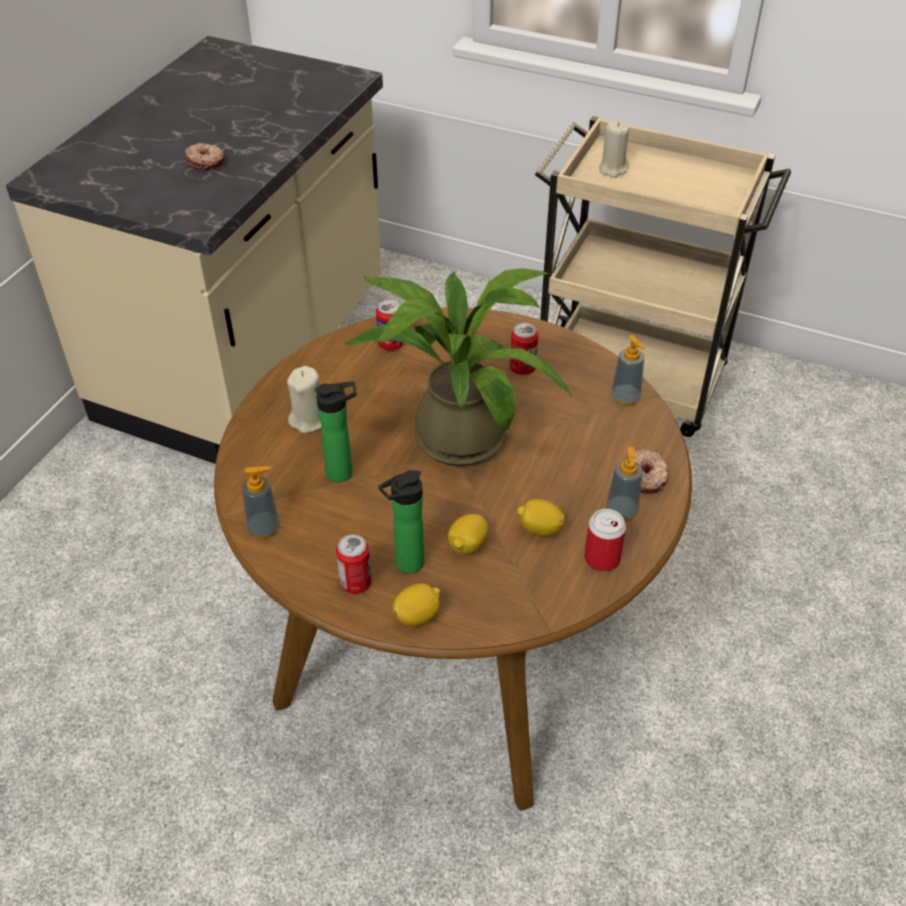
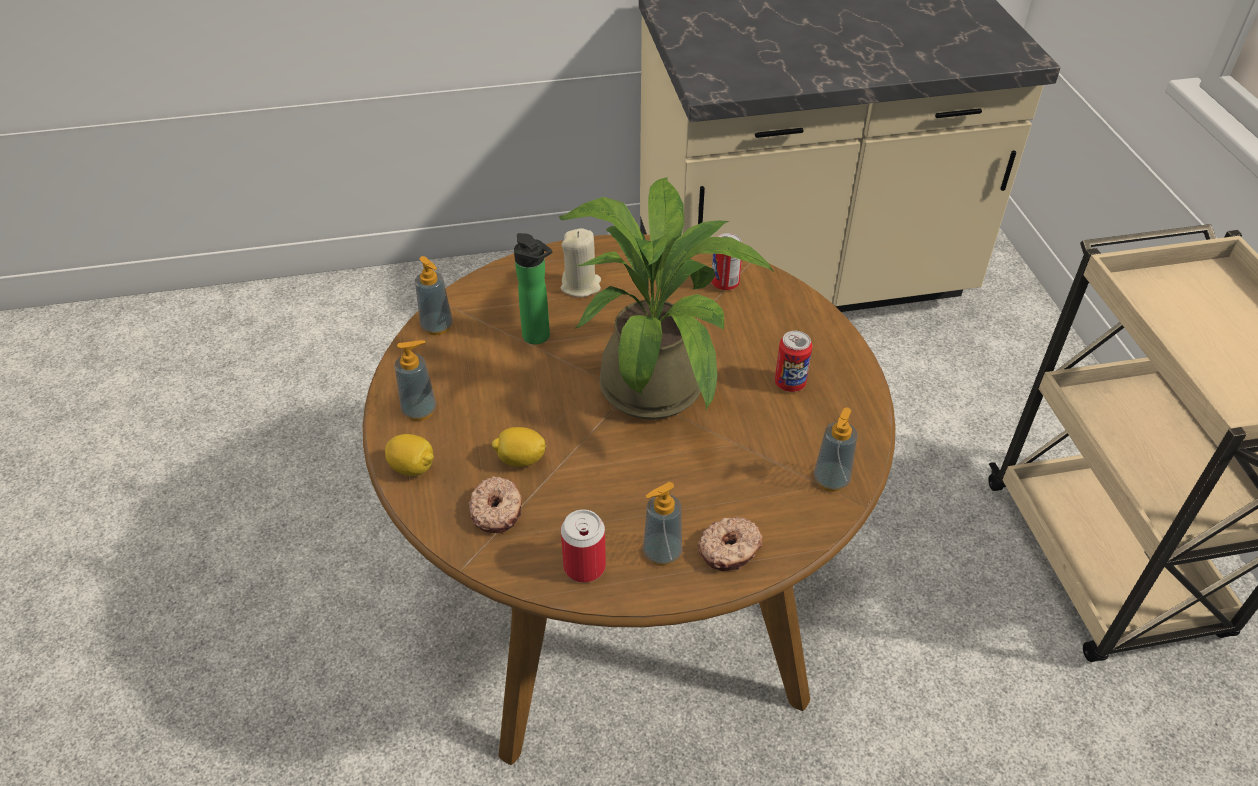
camera: 55 degrees right, 0 degrees up
donut [185,143,225,170] -> donut moved to [468,476,522,533]
can [336,534,372,594] -> soap dispenser [395,340,436,421]
bottle [378,470,425,574] -> none
lemon [517,499,565,536] -> none
beige candle [599,122,630,178] -> none

